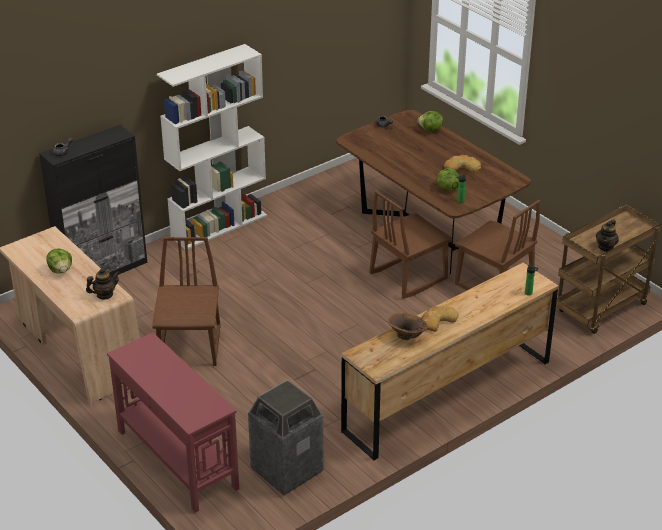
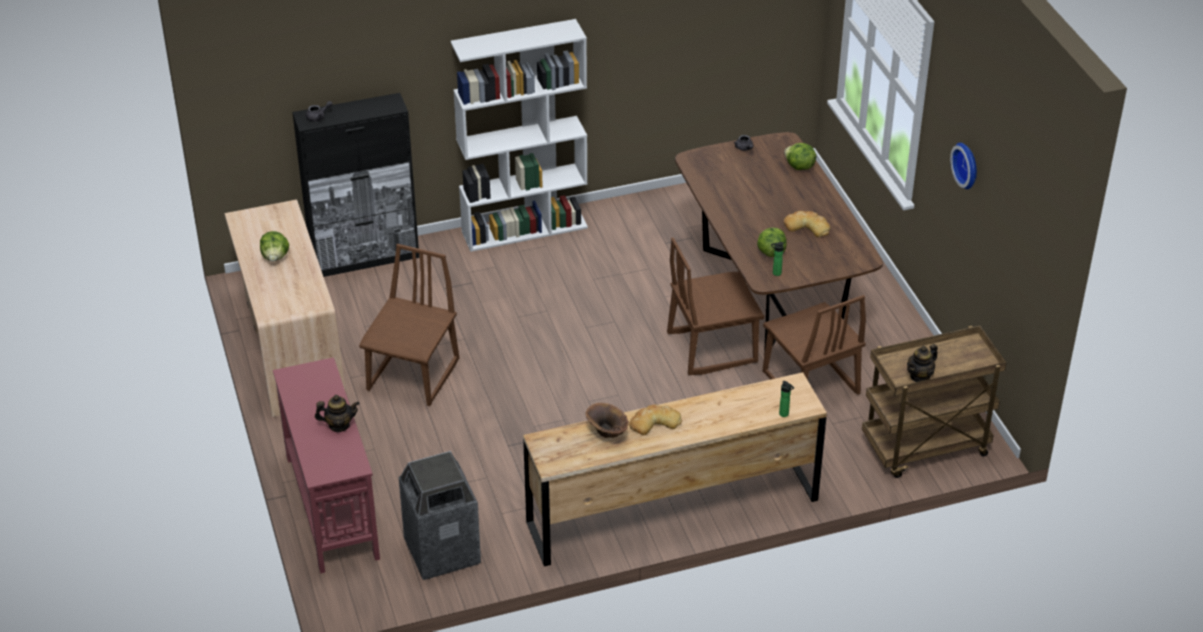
camera: 20 degrees right, 5 degrees up
teapot [86,268,120,300] -> teapot moved to [315,395,360,432]
none -> wall clock [950,143,977,189]

